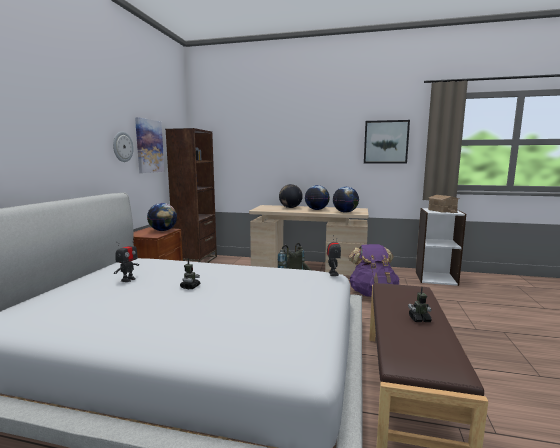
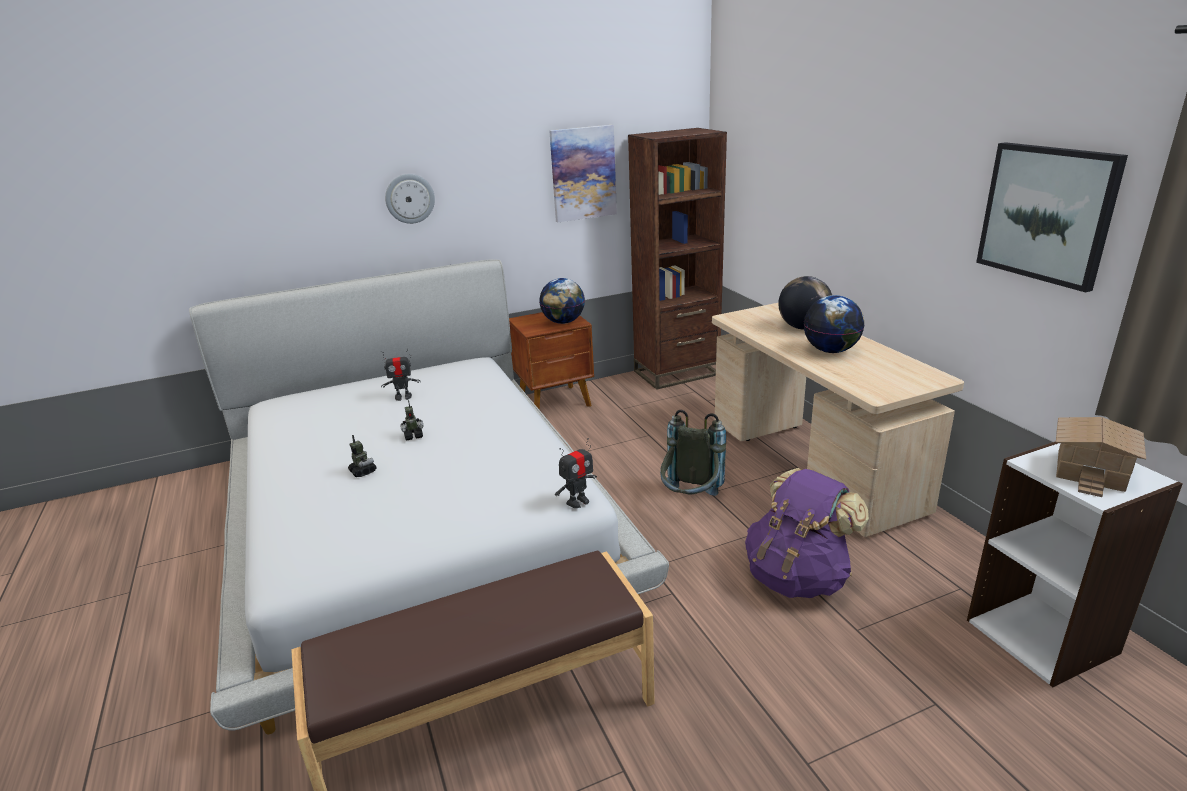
camera: 55 degrees right, 15 degrees up
wall clock [113,131,134,162] -> wall clock moved to [385,174,435,224]
globe [333,187,359,213] -> none
toy robot [408,287,432,322] -> toy robot moved to [348,435,377,477]

